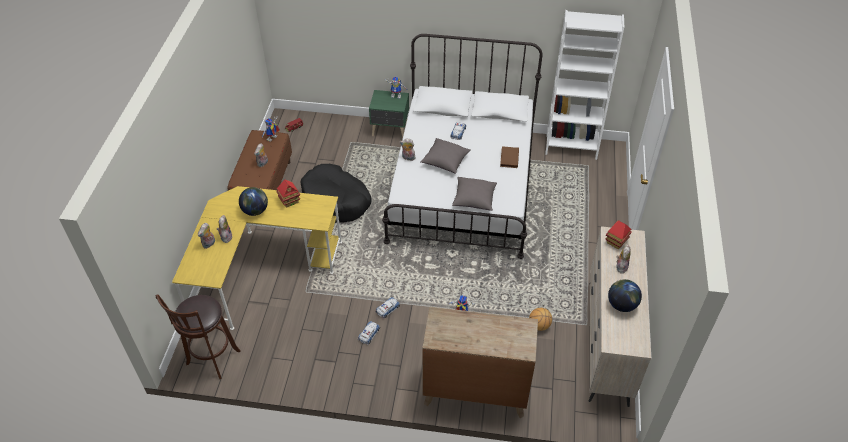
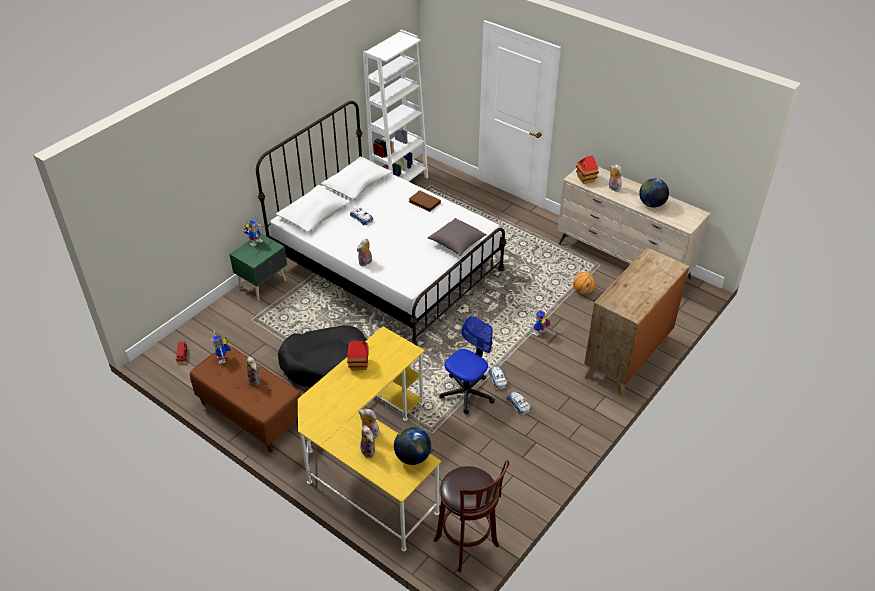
camera: 60 degrees left, 5 degrees down
globe [239,187,268,216] -> globe moved to [394,427,431,465]
grey pillow [421,138,471,174] -> none
none -> office chair [439,316,495,414]

